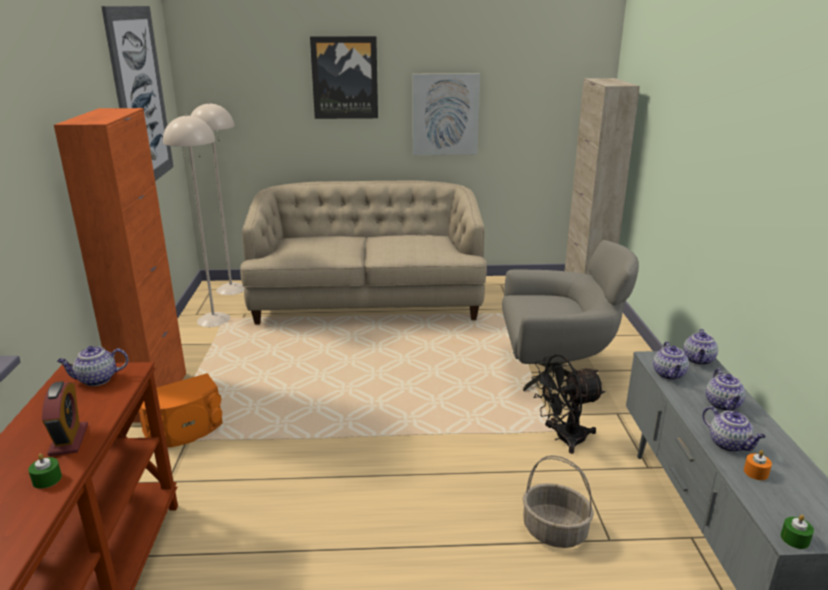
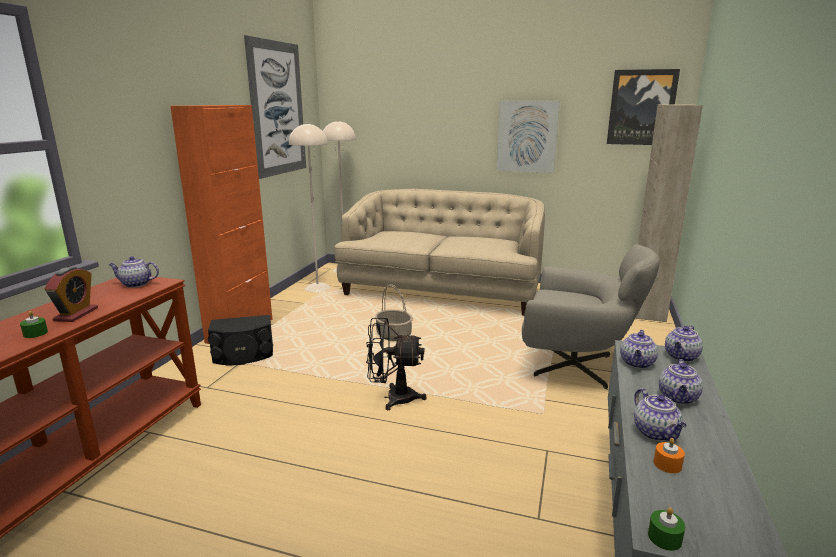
camera: 20 degrees right, 5 degrees down
orange speaker [139,373,223,448] -> black speaker [208,315,273,365]
picture [310,36,378,119] -> picture moved to [607,69,680,145]
basket [522,455,594,548] -> basket moved to [375,284,413,341]
black fan [532,355,605,454] -> black fan moved to [366,318,427,410]

